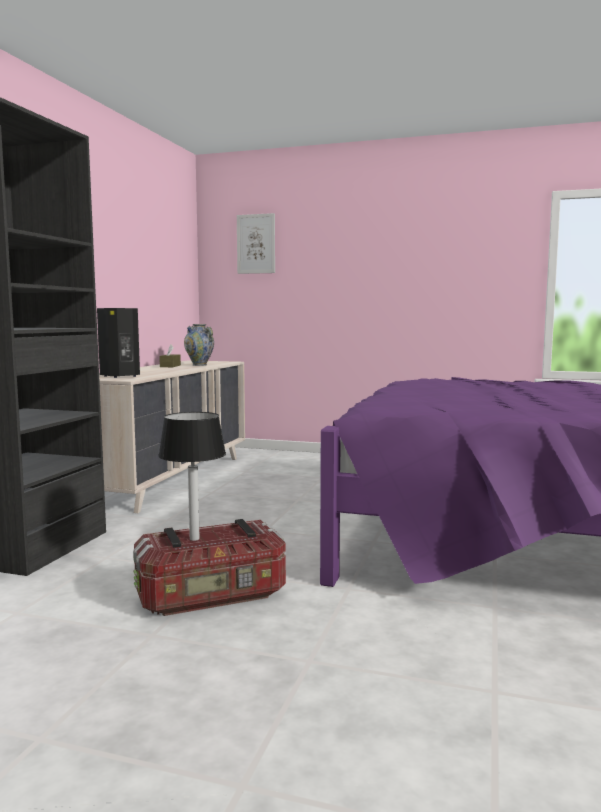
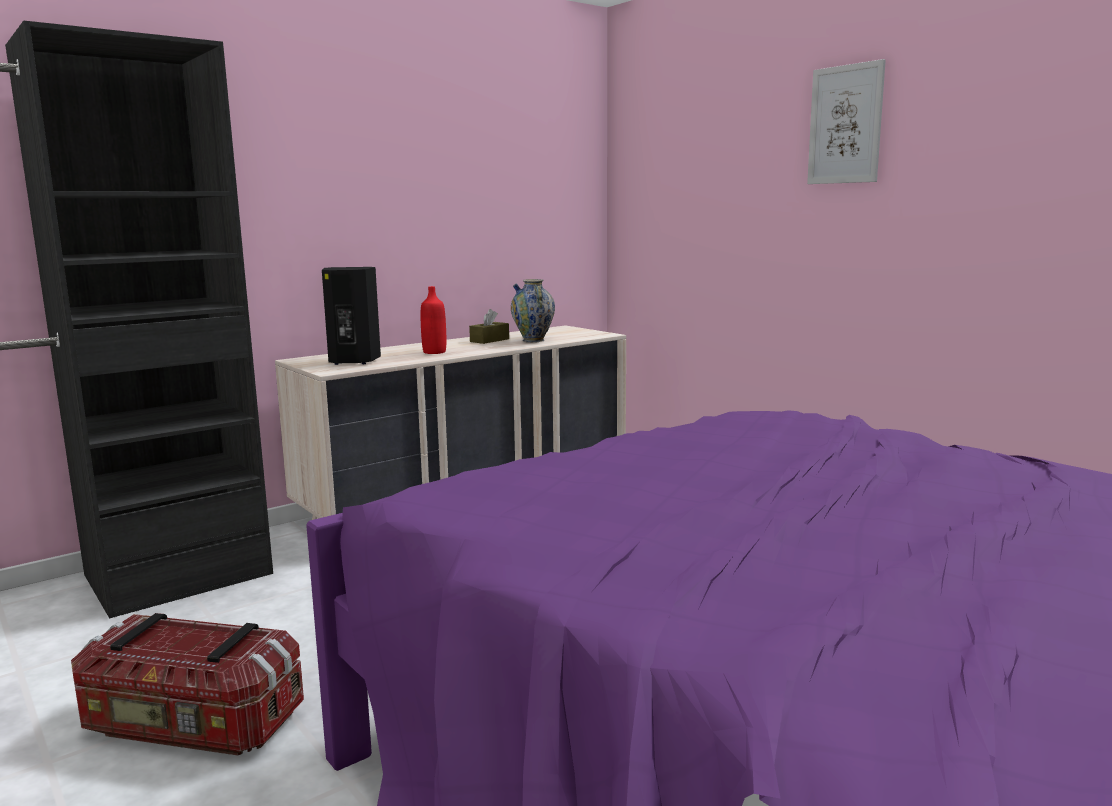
camera: 35 degrees right, 5 degrees up
table lamp [158,412,226,541] -> none
picture [237,213,275,274] -> picture moved to [807,59,886,184]
none -> red bottle [421,286,446,354]

